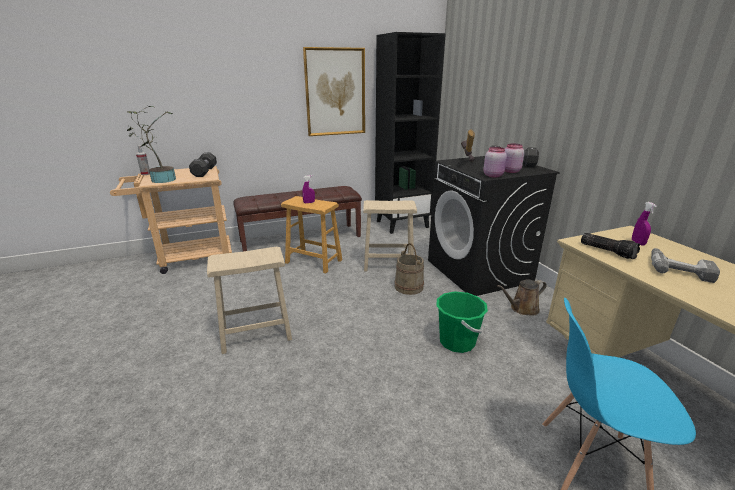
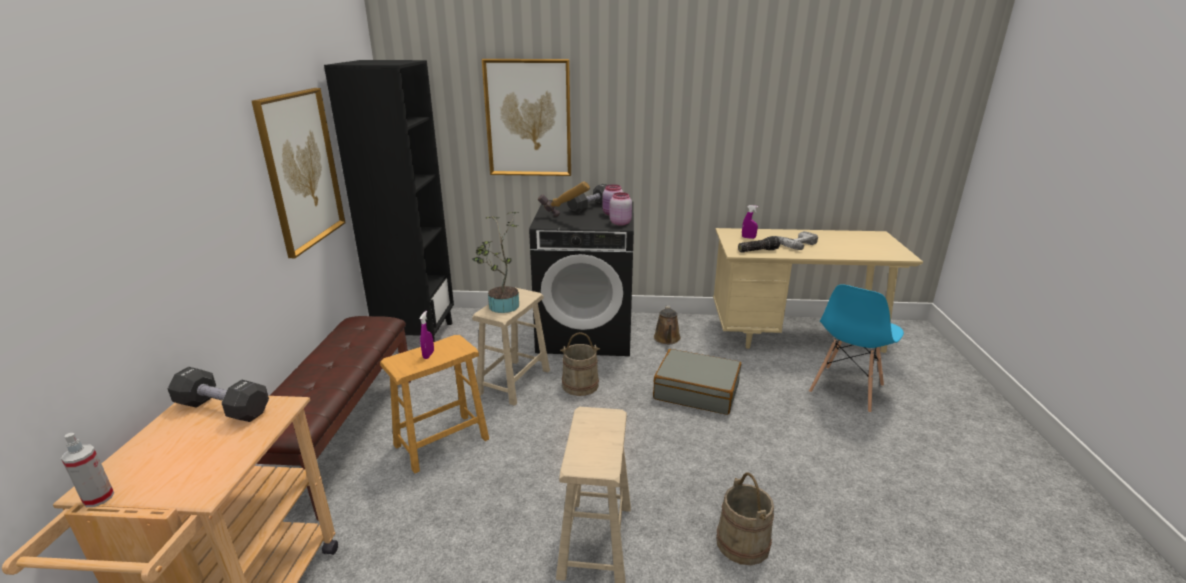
camera: 65 degrees left, 0 degrees up
potted plant [127,106,176,183] -> potted plant moved to [472,212,519,313]
green bucket [436,291,488,353] -> grey suitcase [653,349,741,415]
none -> picture [482,59,571,176]
none -> beige bucket [716,472,774,565]

